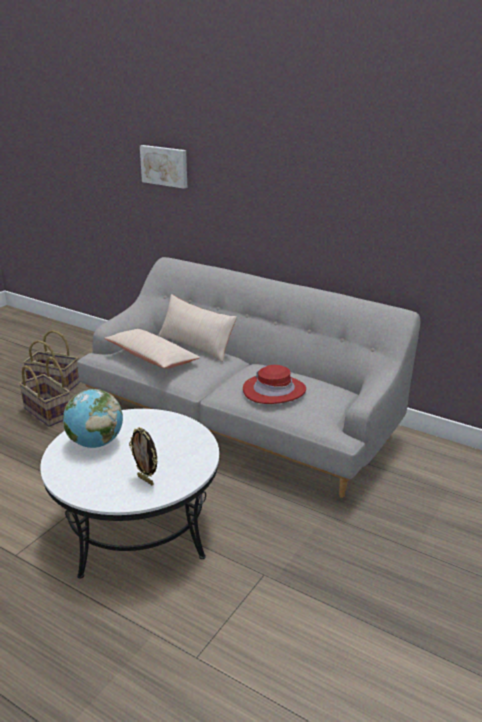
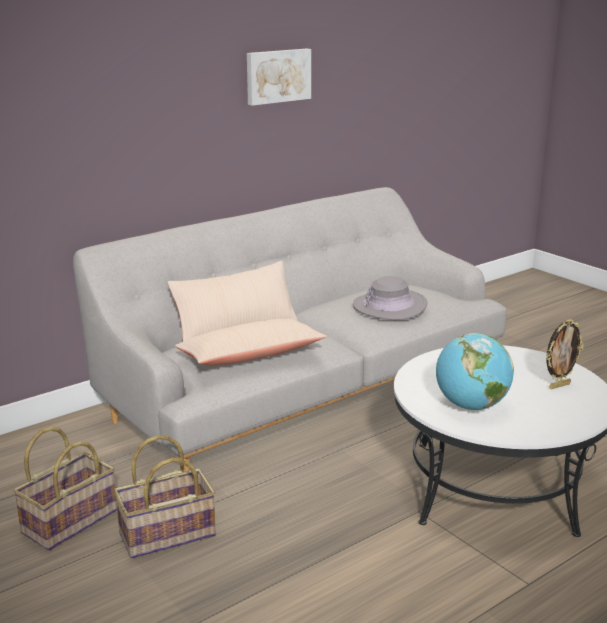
camera: 70 degrees left, 5 degrees down
picture [140,145,187,189] -> picture moved to [247,49,311,106]
red hat [243,365,306,404] -> grey hat [353,276,427,320]

